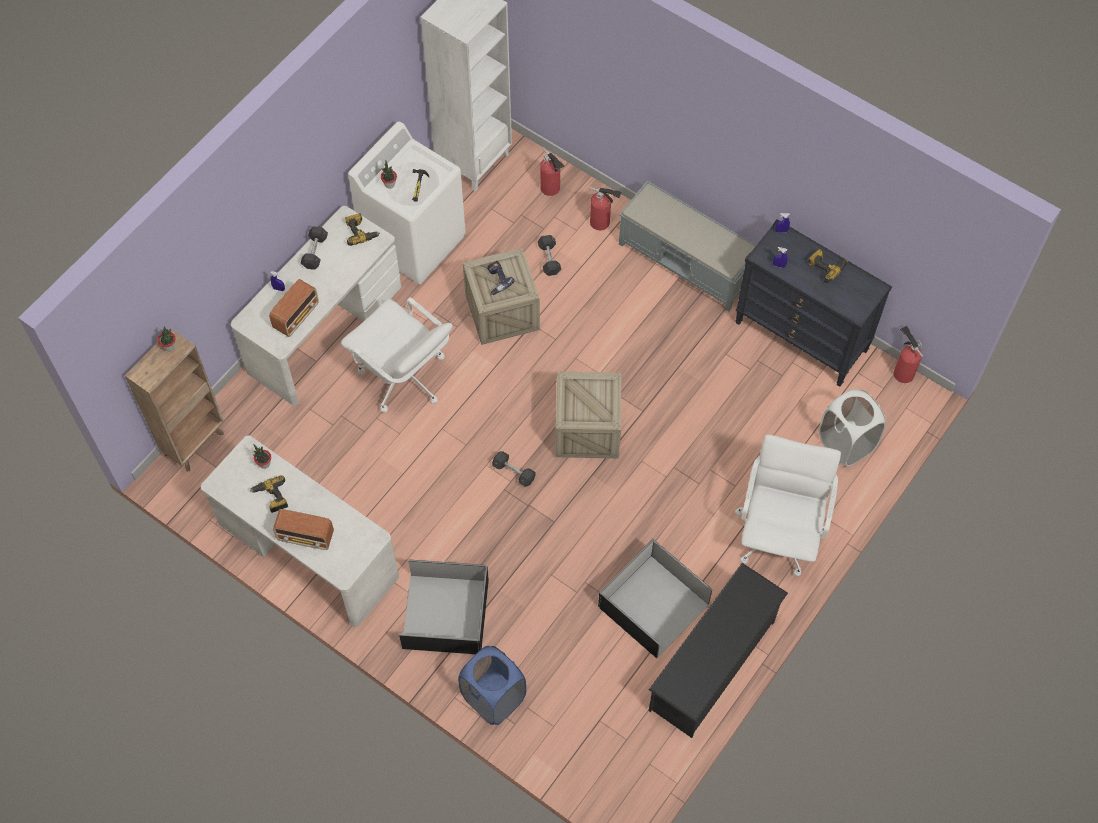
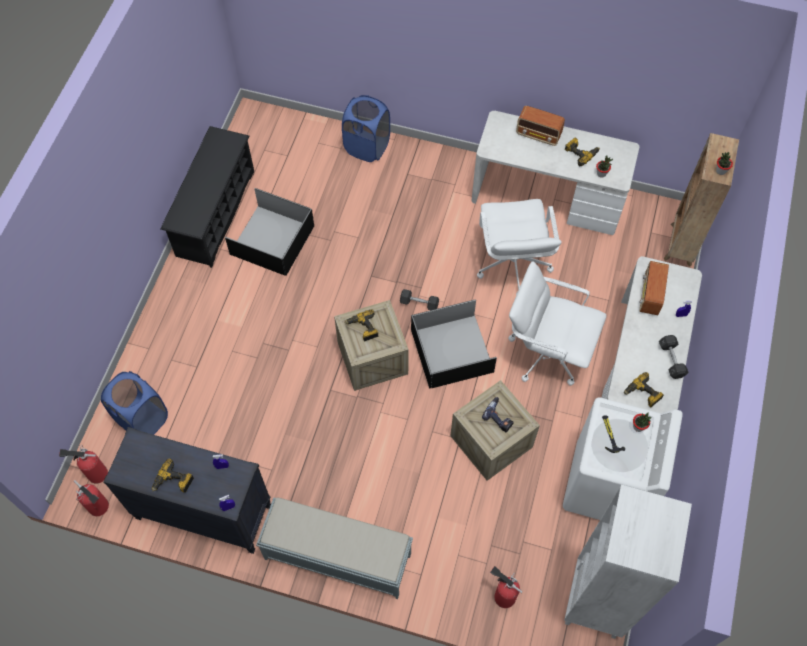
camera: 160 degrees right, 0 degrees up
radio [273,509,334,550] -> radio turned 150 degrees counterclockwise [516,106,565,146]
black storage box [399,559,489,654] -> black storage box moved to [411,299,497,389]
grey dumbbell [538,235,561,276] -> none
fire extinguisher [589,187,622,230] -> fire extinguisher moved to [59,445,108,484]
white office chair [735,435,841,576] -> white office chair moved to [477,199,562,295]
white laundry basket [819,388,886,467] -> blue laundry basket [101,371,168,435]
none -> power drill [345,310,378,341]

